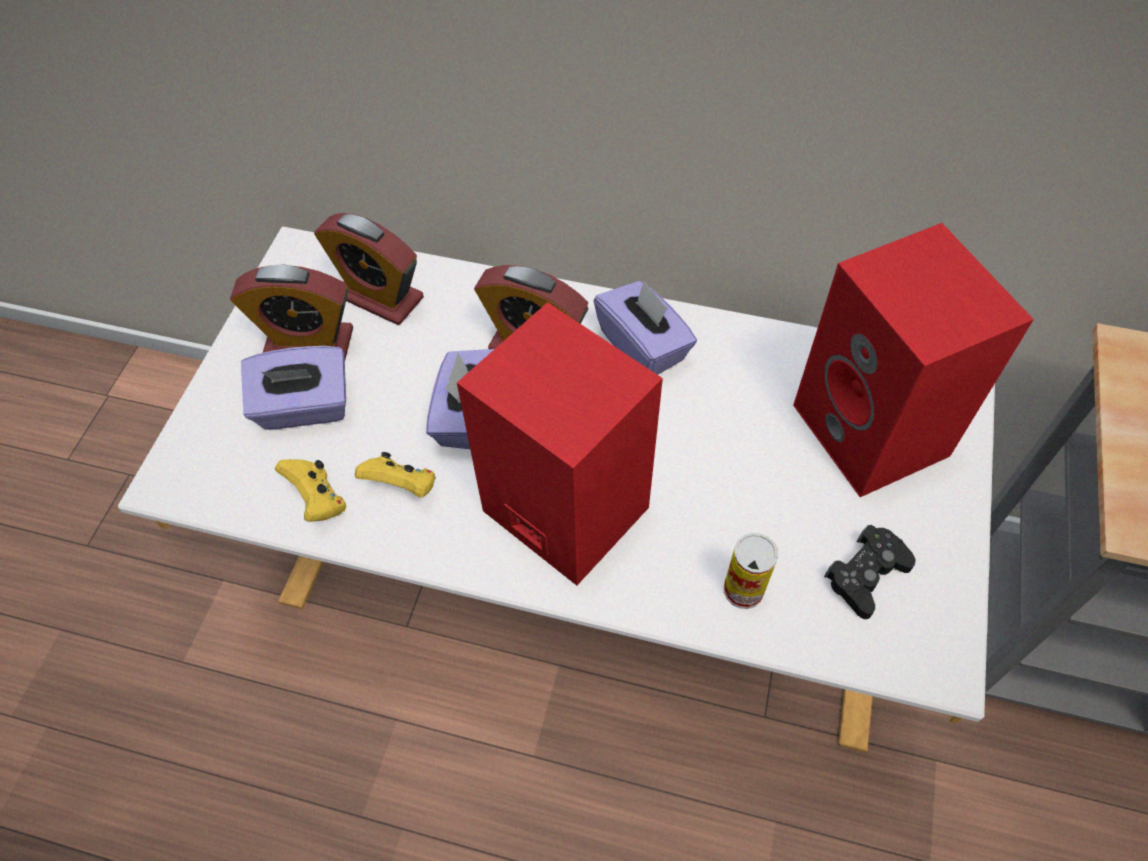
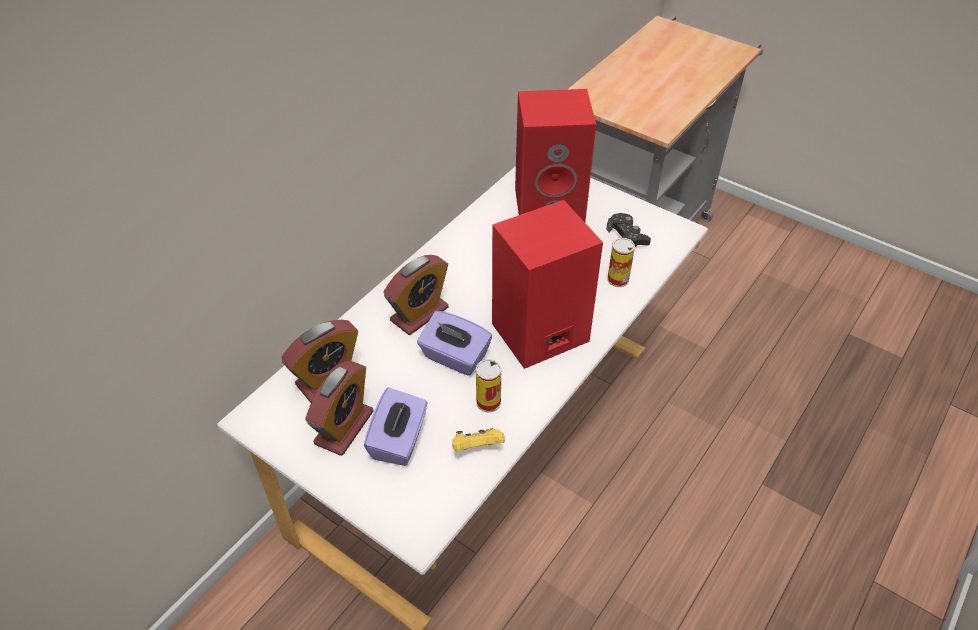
camera: 70 degrees left, 10 degrees down
yellow game controller [355,452,436,497] -> can [476,359,501,412]
purple tissue box [594,280,697,375] -> none

